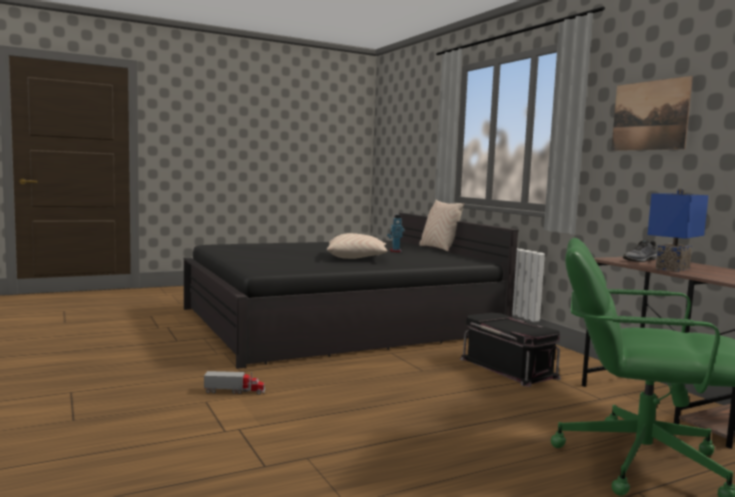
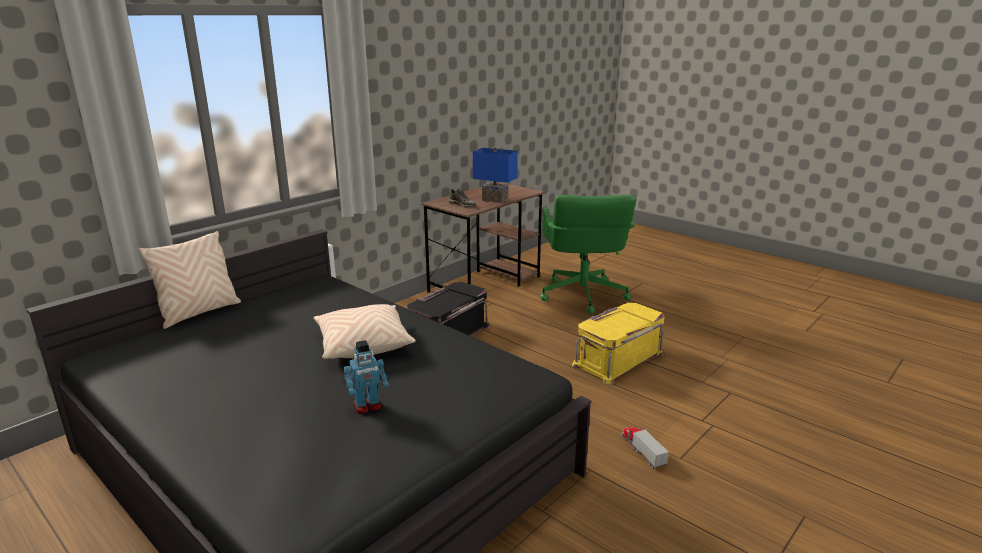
camera: 110 degrees left, 15 degrees up
toy robot [387,215,405,252] -> toy robot moved to [344,340,389,414]
picture [611,76,693,151] -> none
none -> yellow storage box [572,303,664,384]

